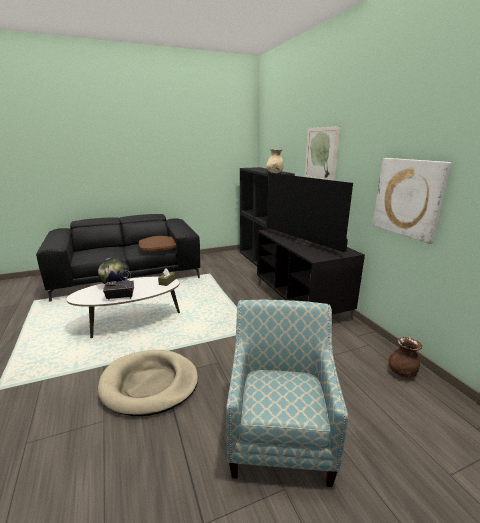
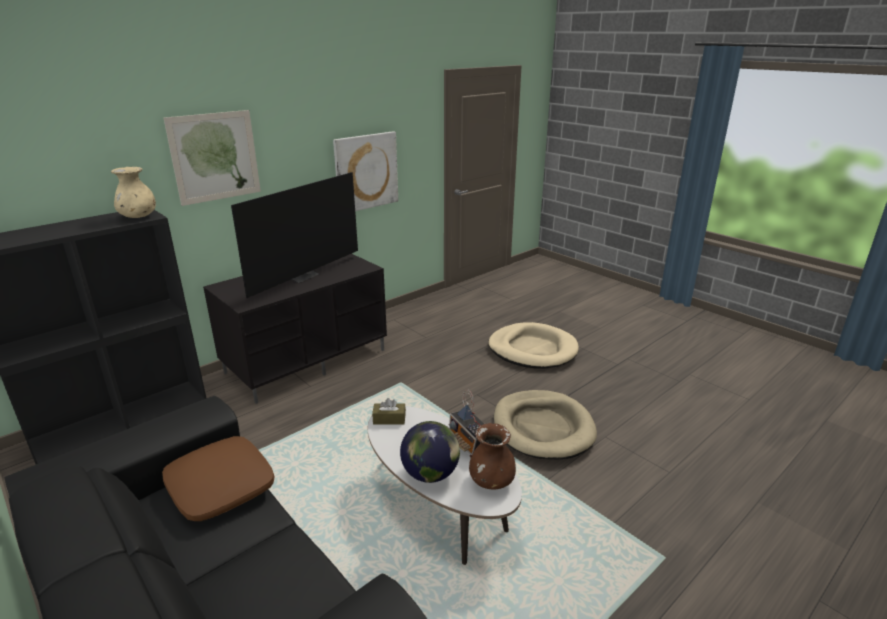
camera: 110 degrees left, 5 degrees up
armchair [226,300,348,487] -> beige dog bed [488,322,579,369]
brown vase [388,337,422,378] -> brown vase moved to [469,423,516,489]

